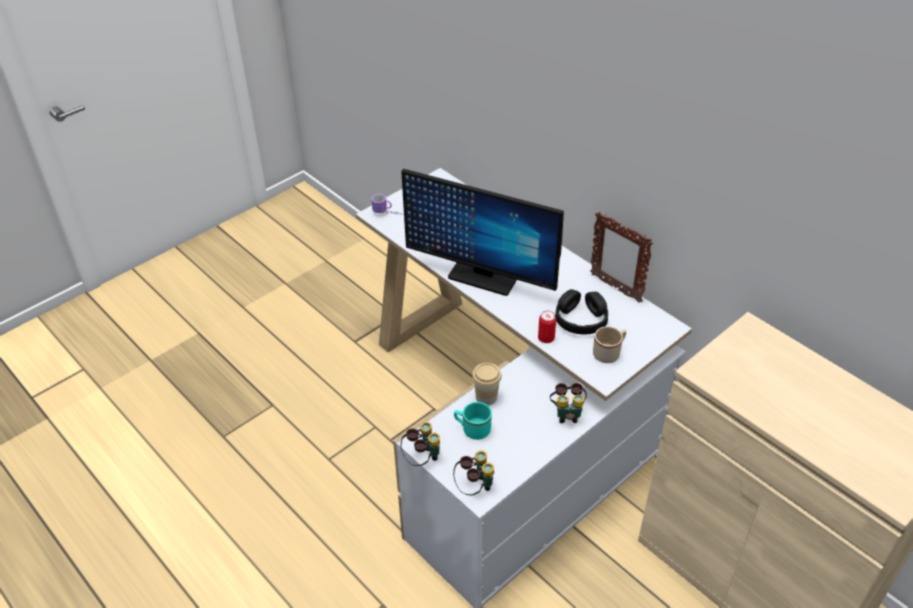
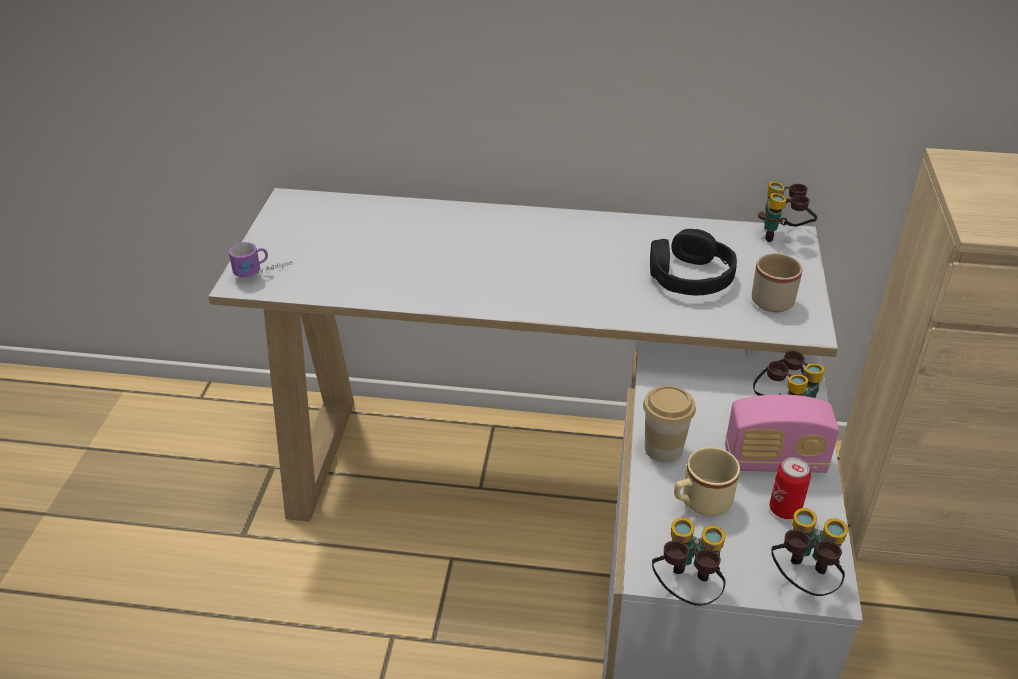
camera: 40 degrees left, 5 degrees down
monitor [401,169,564,296] -> none
turquoise mug [454,402,492,440] -> beige mug [674,447,740,516]
can [538,311,556,343] -> can moved to [769,457,811,519]
picture frame [590,212,653,303] -> none
none -> radio [725,394,839,473]
none -> binoculars [758,182,818,242]

